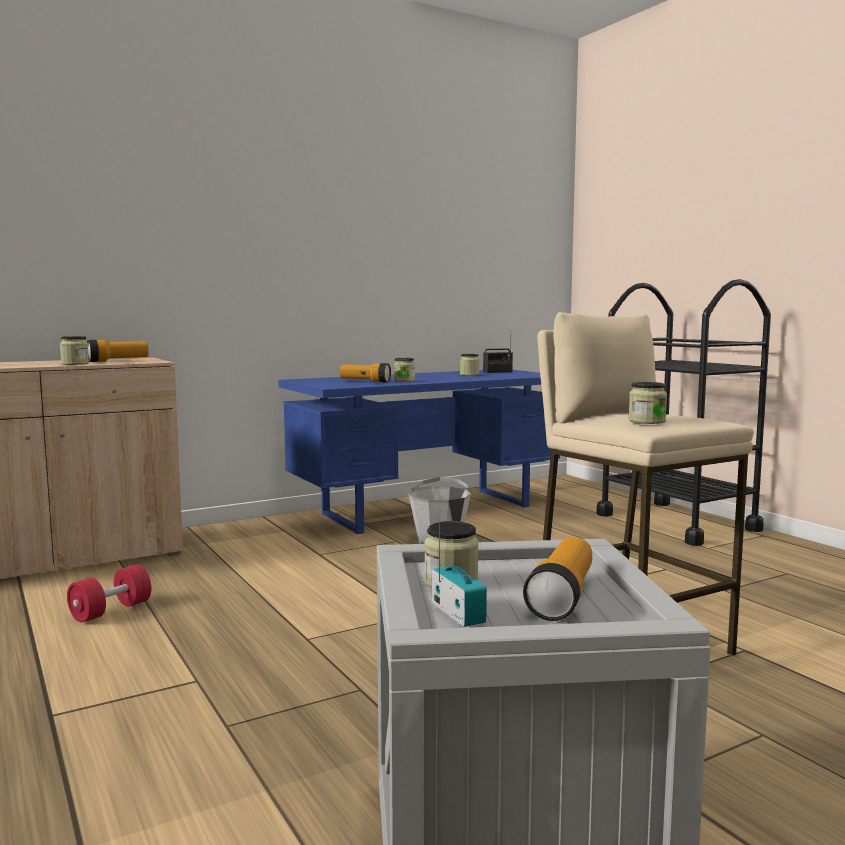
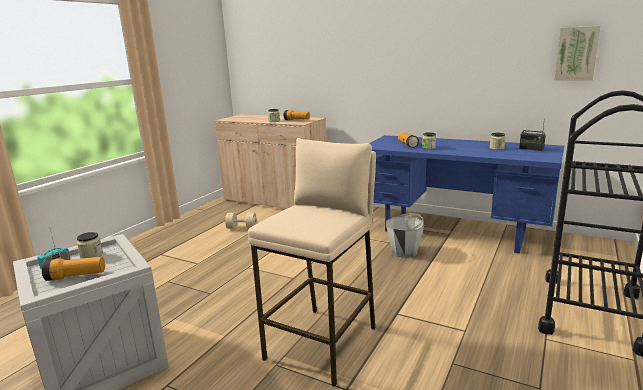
camera: 60 degrees right, 10 degrees up
red dumbbell [67,564,151,623] -> beige dumbbell [225,213,257,229]
jar [628,382,667,424] -> none
none -> picture [554,26,601,80]

